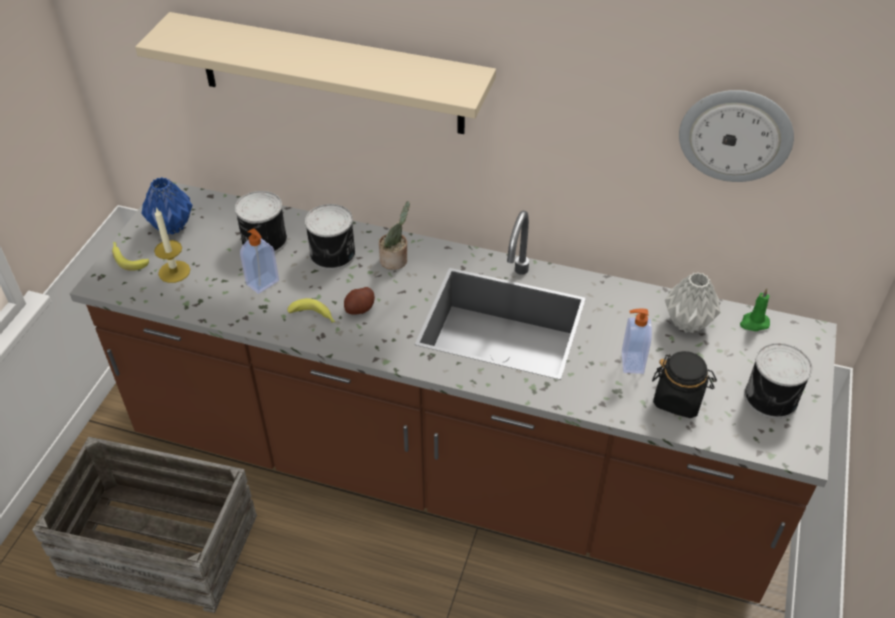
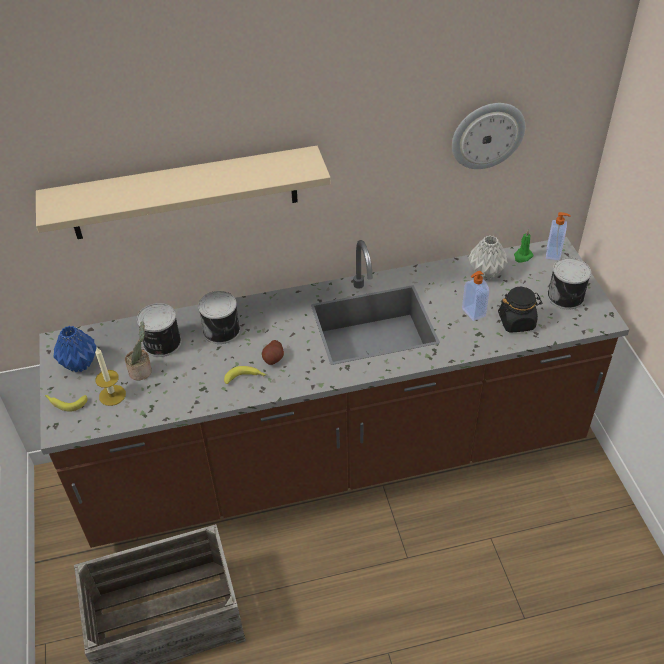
camera: 30 degrees left, 0 degrees up
soap dispenser [240,228,279,294] -> soap dispenser moved to [546,212,571,260]
potted plant [379,201,410,270] -> potted plant moved to [125,321,152,380]

